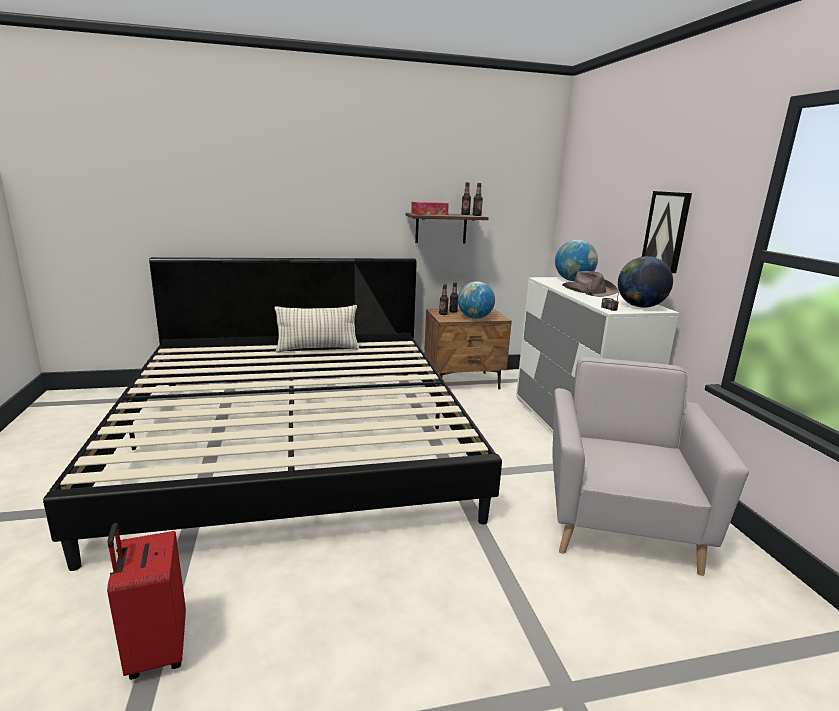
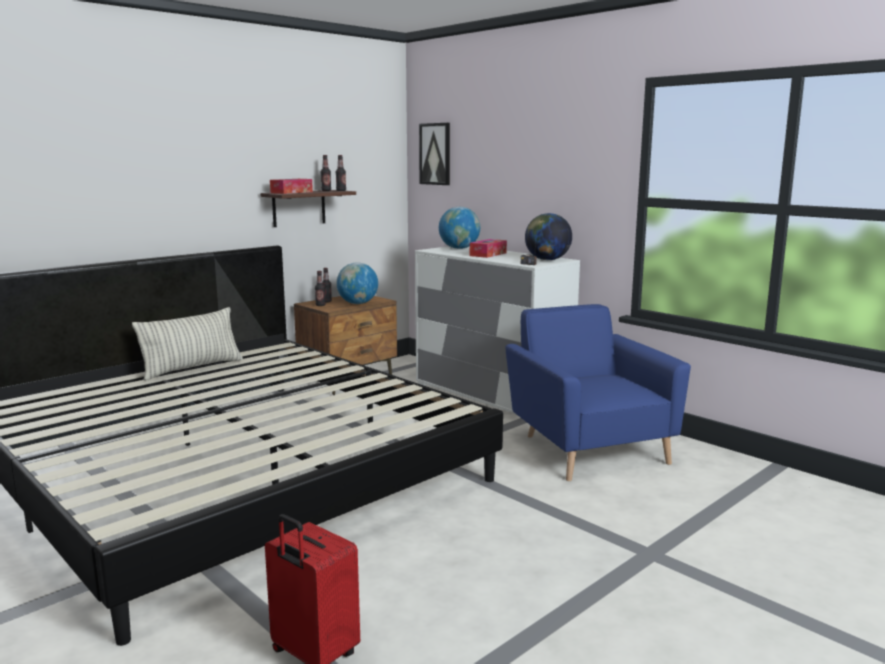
camera: 30 degrees left, 5 degrees down
grey armchair [552,357,749,576] -> blue armchair [505,304,691,481]
brown hat [562,271,618,297] -> tissue box [470,239,507,258]
picture [642,191,692,273] -> picture moved to [419,123,450,185]

